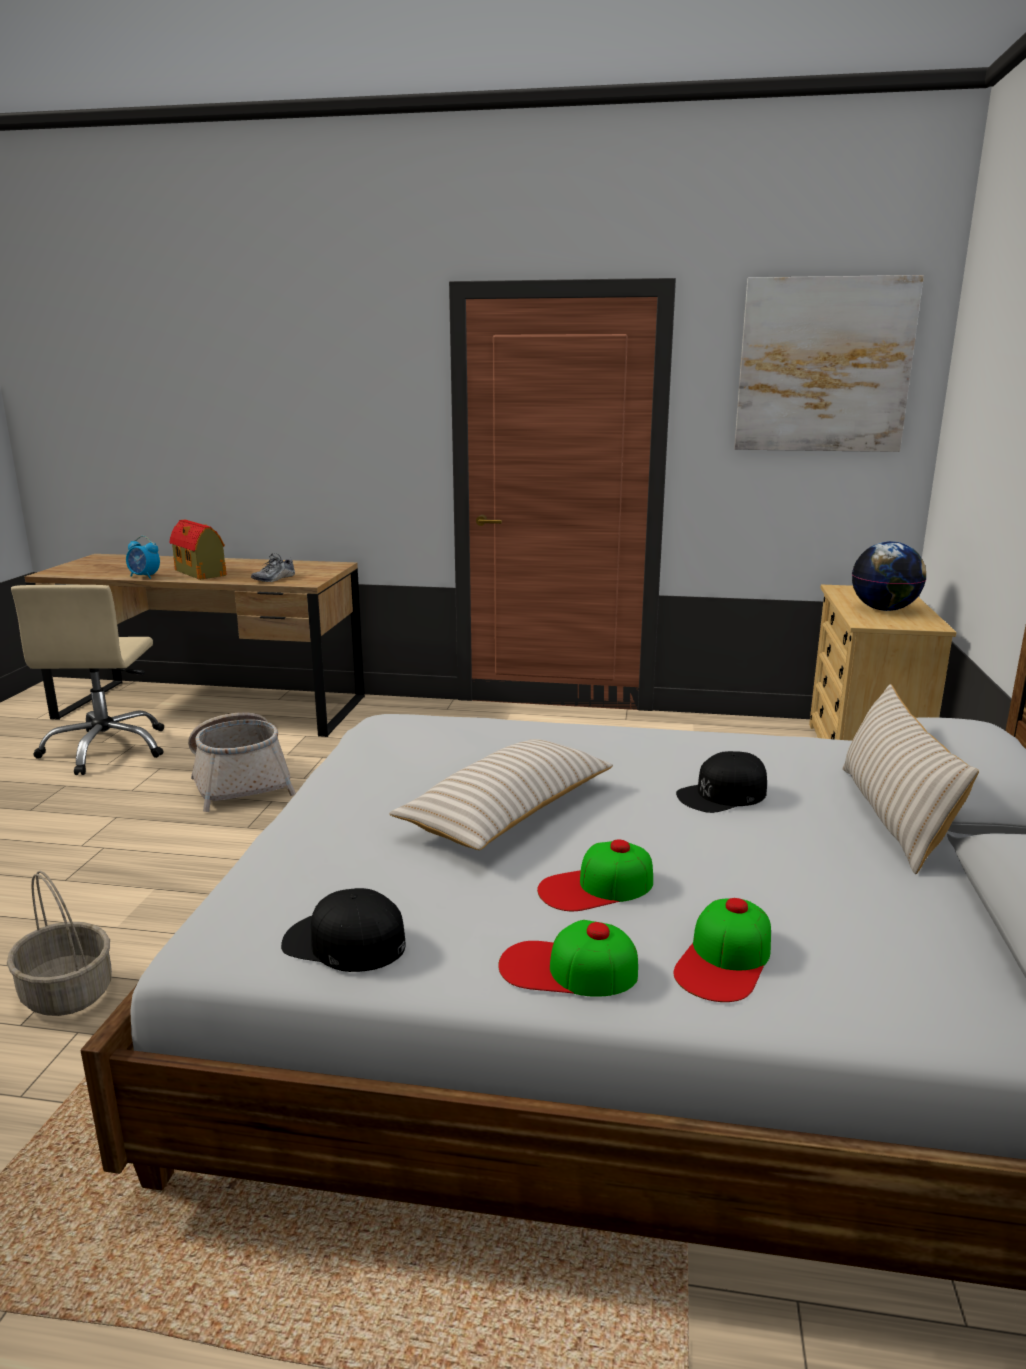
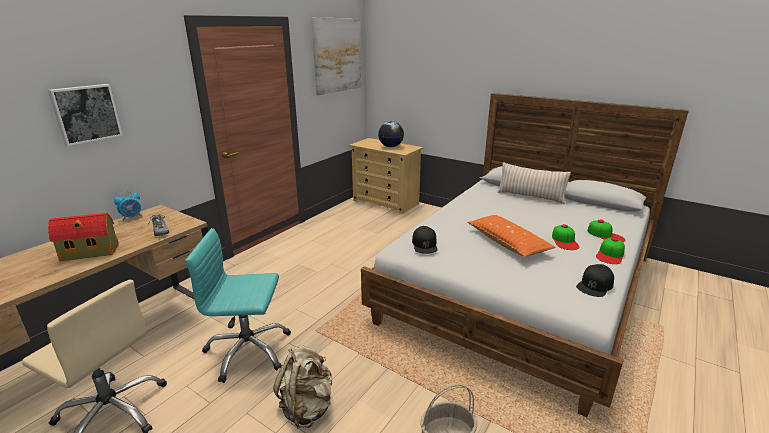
camera: 65 degrees left, 5 degrees up
alarm clock [126,536,160,579] -> alarm clock moved to [114,191,142,221]
basket [188,712,296,812] -> turquoise office chair [185,228,291,383]
beige pillow [389,739,613,850] -> orange pillow [467,215,556,257]
black cap [676,751,767,813] -> black cap moved to [412,226,438,254]
none -> picture [48,84,122,146]
none -> beige backpack [273,345,332,429]

